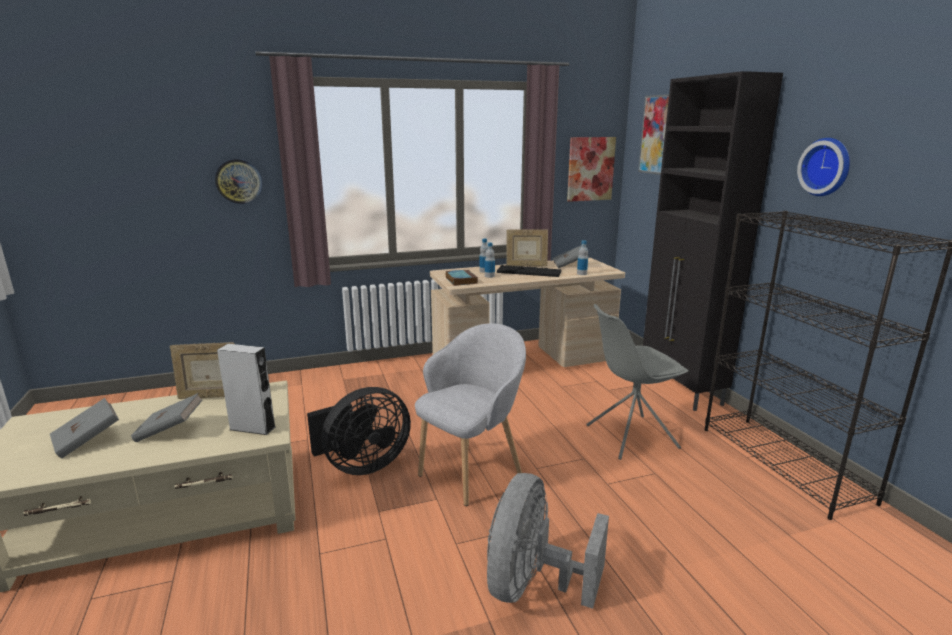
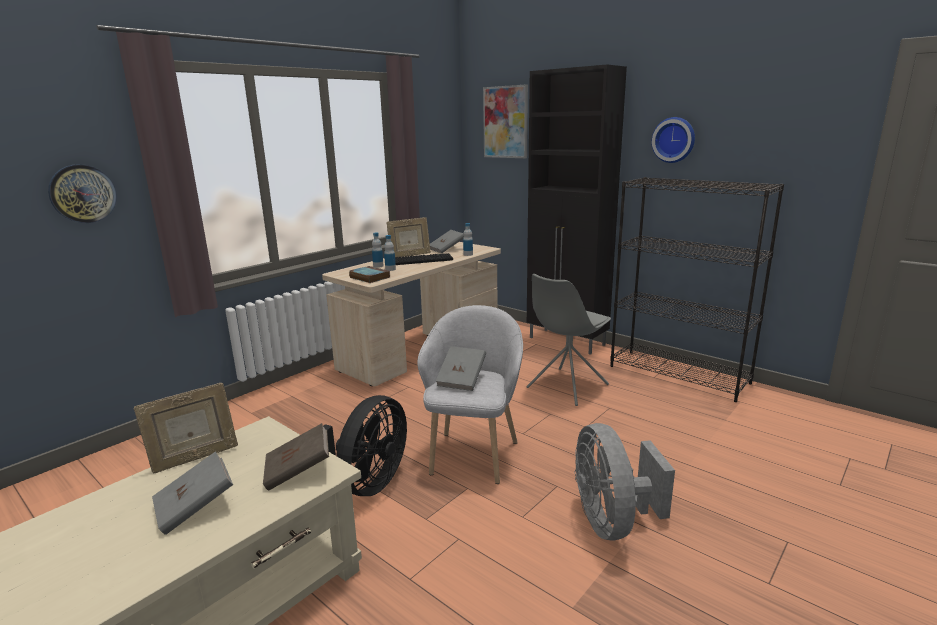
camera: 30 degrees left, 0 degrees up
grey book [50,398,119,459] -> grey book moved to [436,346,486,391]
grey speaker [217,344,276,435] -> brown book [263,423,329,491]
picture [567,137,616,202] -> none

